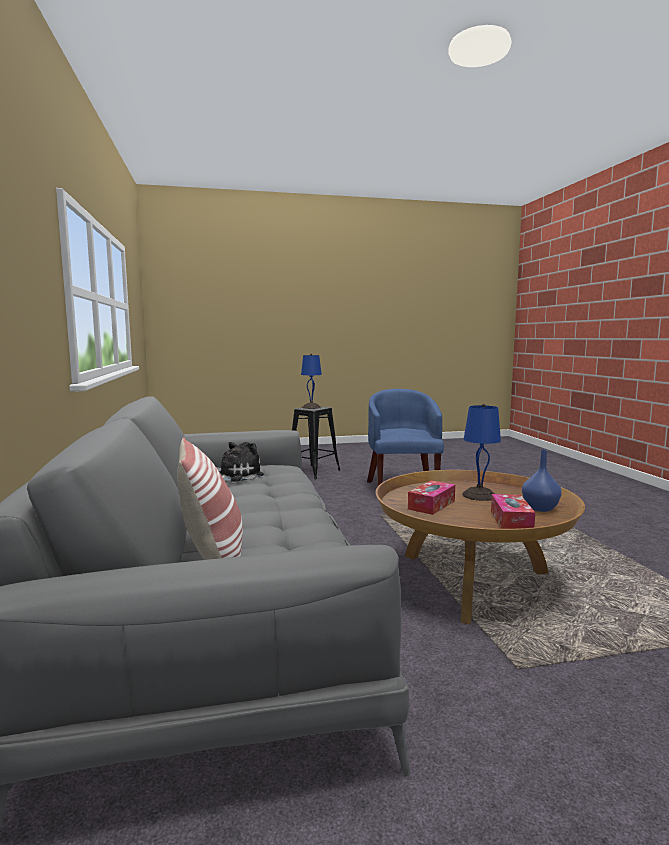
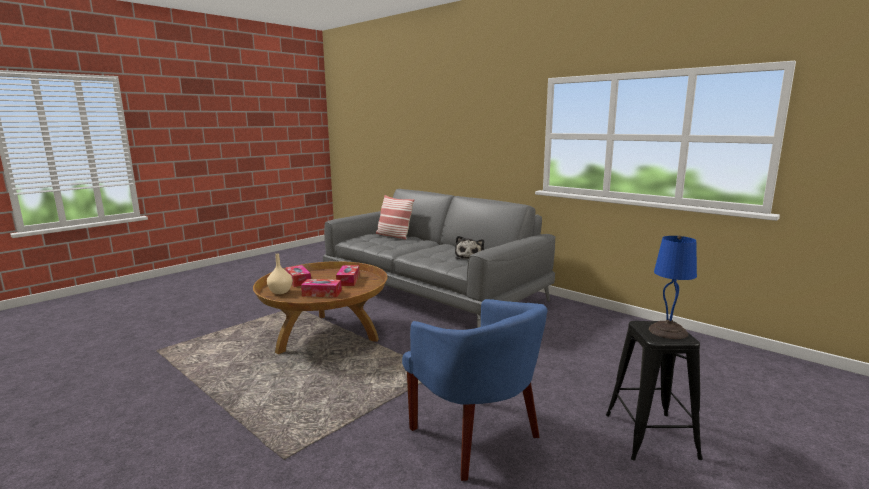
camera: 145 degrees right, 5 degrees up
blue table lamp [462,404,501,501] -> tissue box [301,279,342,297]
blue vase [522,450,562,512] -> beige vase [267,253,292,294]

